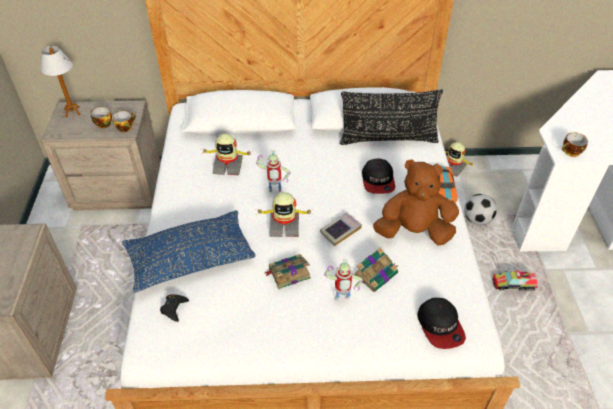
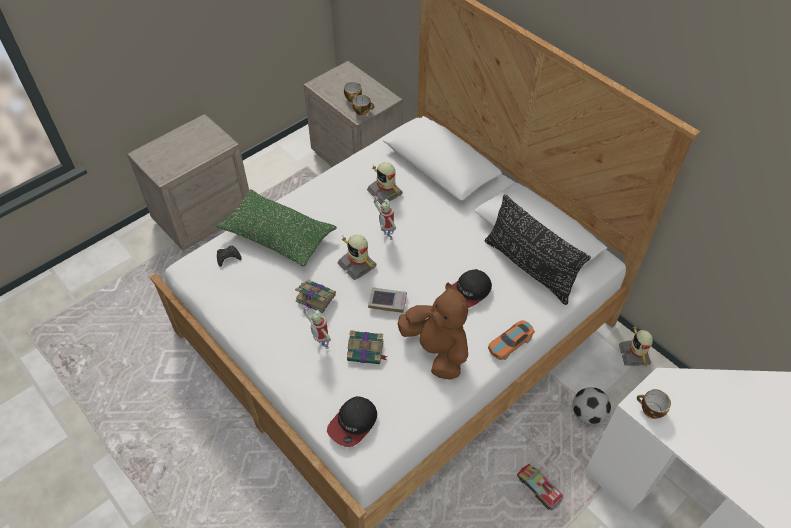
camera: 50 degrees right, 5 degrees up
table lamp [40,46,81,118] -> none
blue pillow [122,210,256,292] -> green pillow [216,189,337,267]

